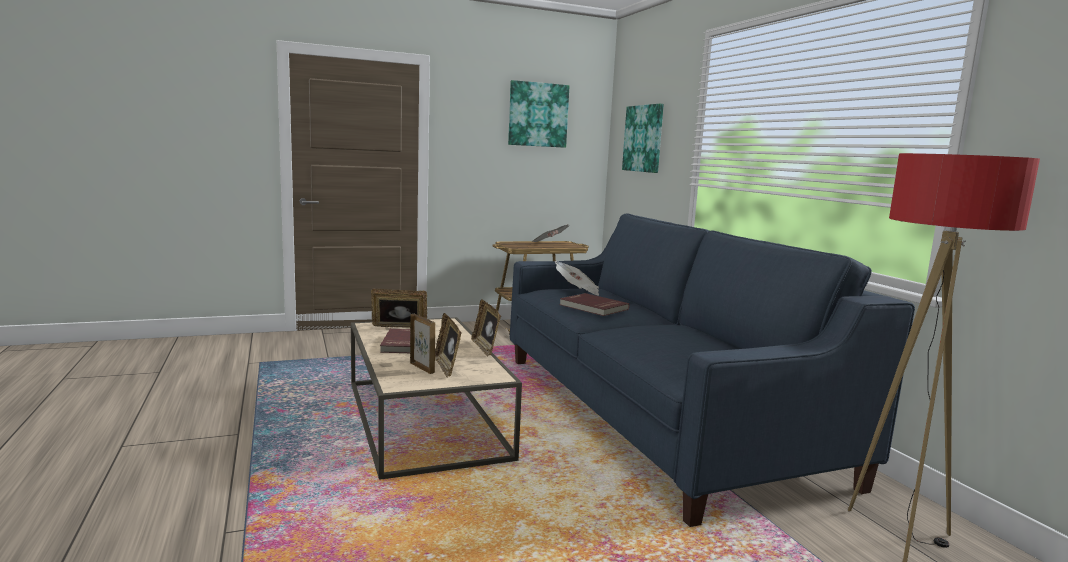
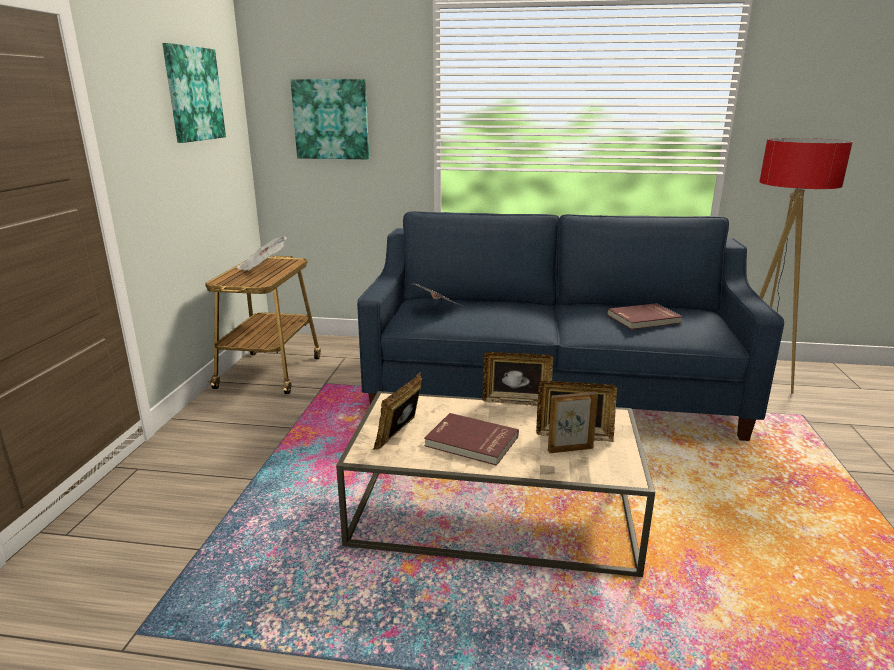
camera: 60 degrees left, 10 degrees up
red book [559,293,629,316] -> red book moved to [607,303,683,329]

